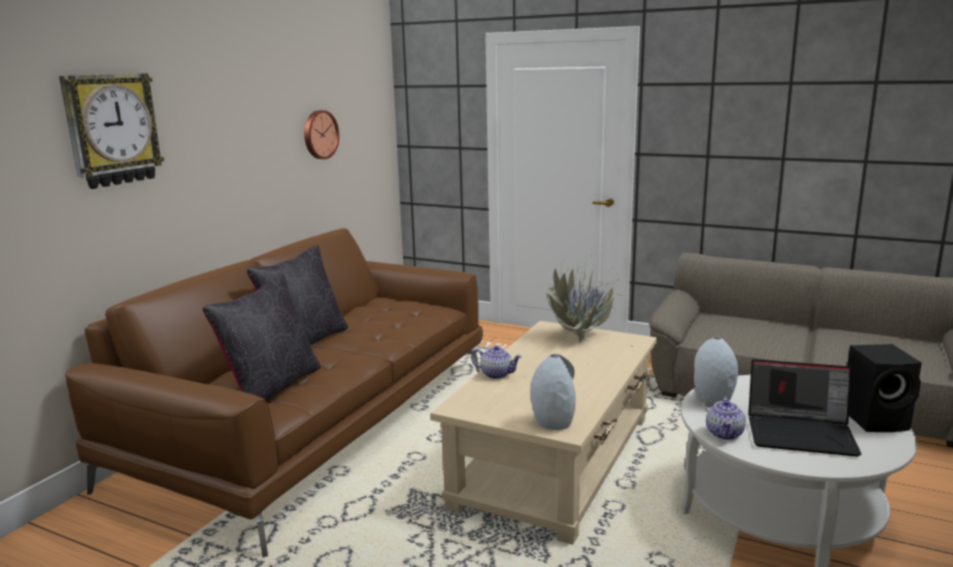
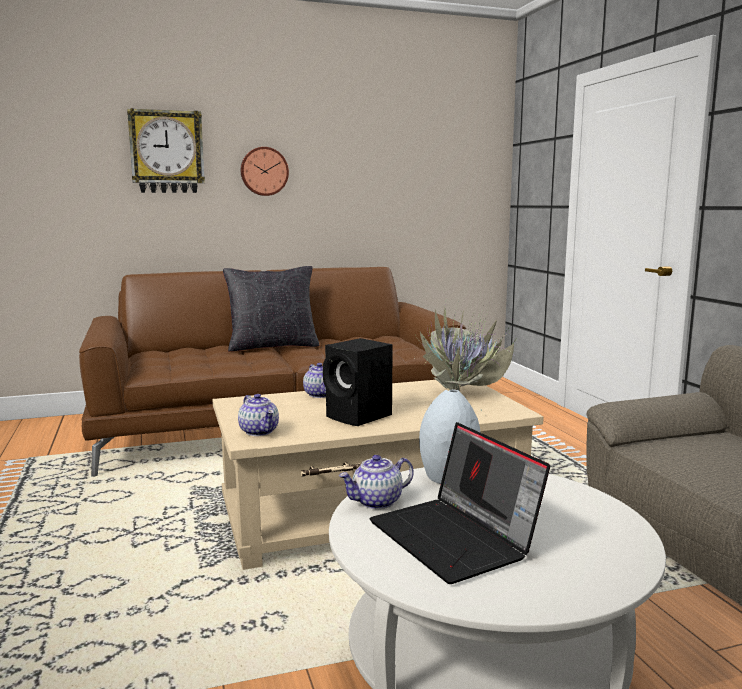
camera: 45 degrees right, 5 degrees down
black pillow [202,273,321,402] -> none
wall clock [304,110,339,159] -> wall clock moved to [241,147,289,196]
grey vase [530,354,576,430] -> teapot [238,394,279,436]
black speaker [847,344,922,432] -> black speaker moved to [323,338,393,426]

